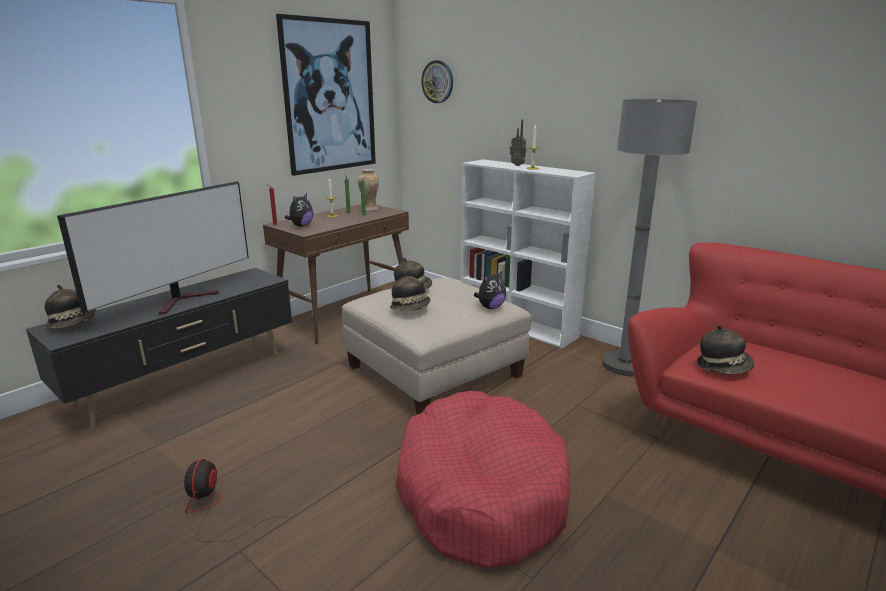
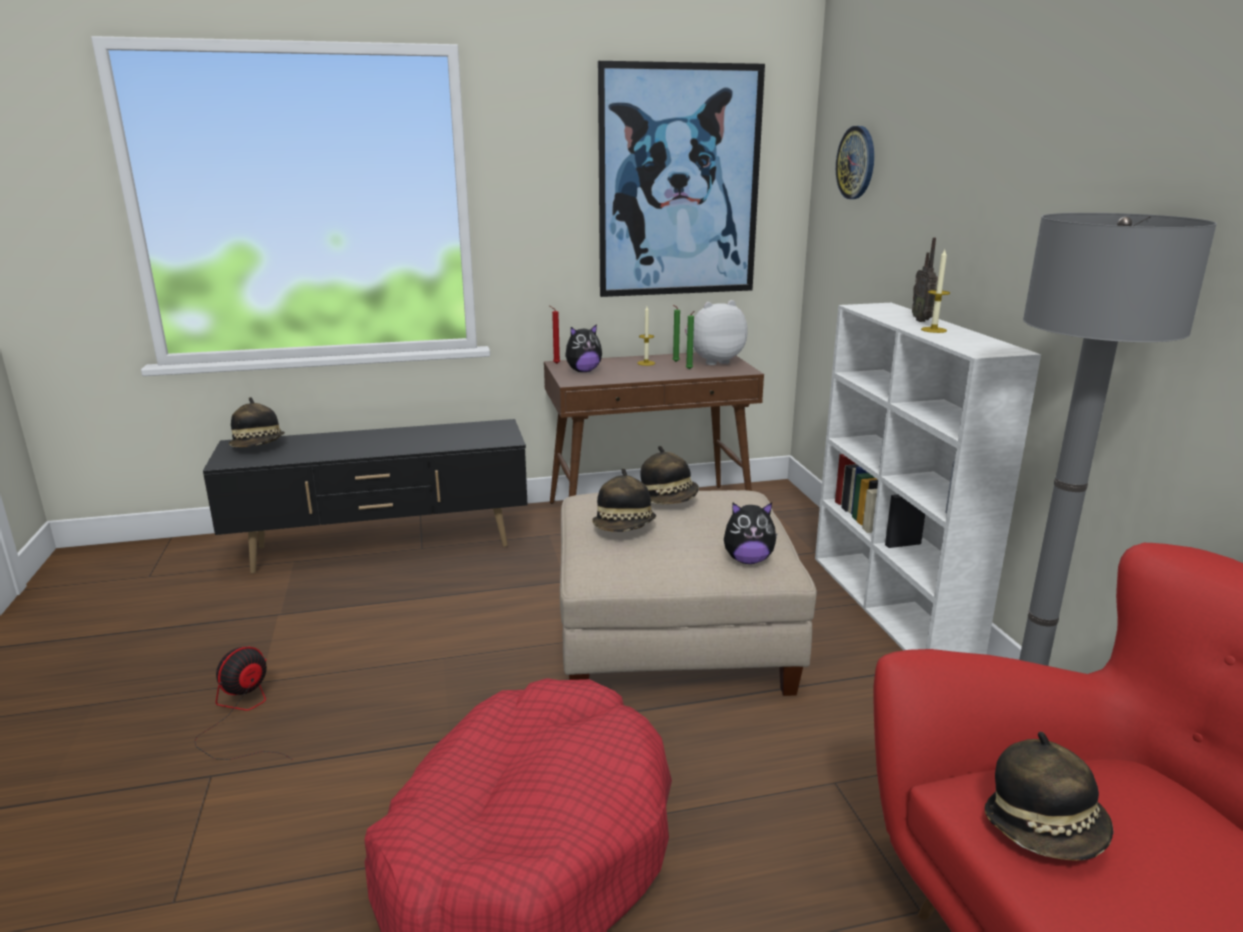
camera: 35 degrees right, 0 degrees up
television [57,181,249,314] -> none
vase [358,169,379,211] -> plush toy [685,300,748,365]

